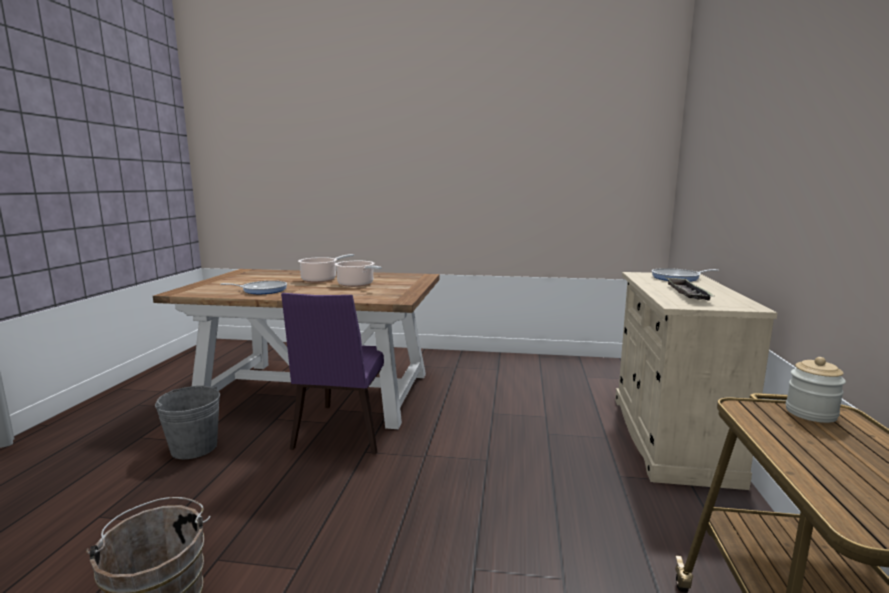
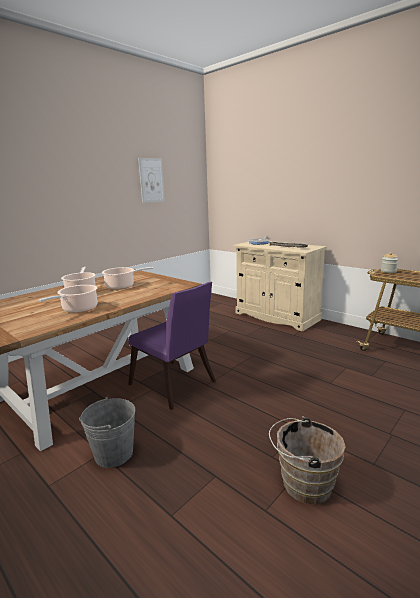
camera: 55 degrees left, 5 degrees up
frying pan [220,281,287,294] -> cooking pot [38,285,98,313]
none -> picture [138,158,165,203]

